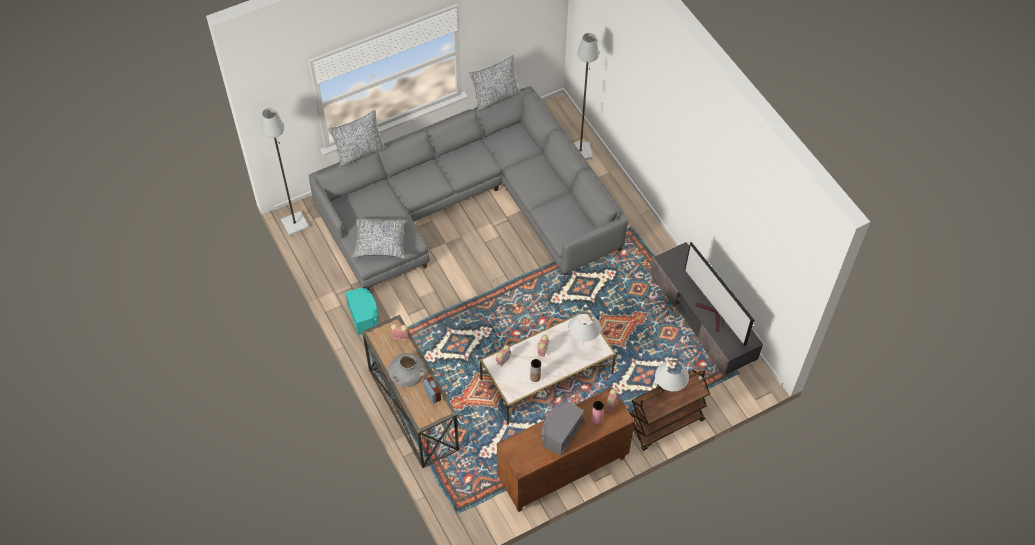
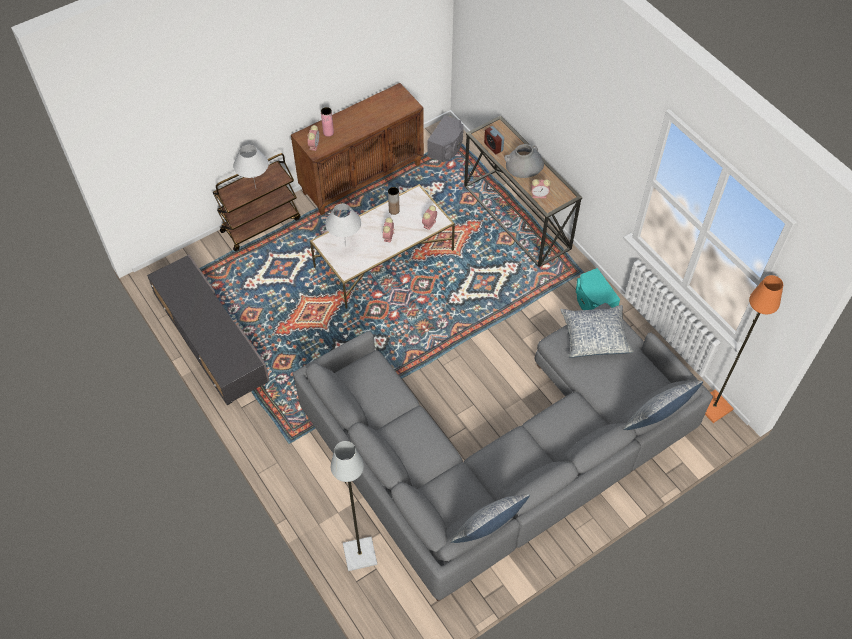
camera: 175 degrees right, 0 degrees up
grey floor lamp [262,108,309,236] -> orange floor lamp [705,275,783,423]
grey speaker [542,401,584,456] -> grey speaker moved to [427,115,464,162]
television [684,242,754,346] -> none

